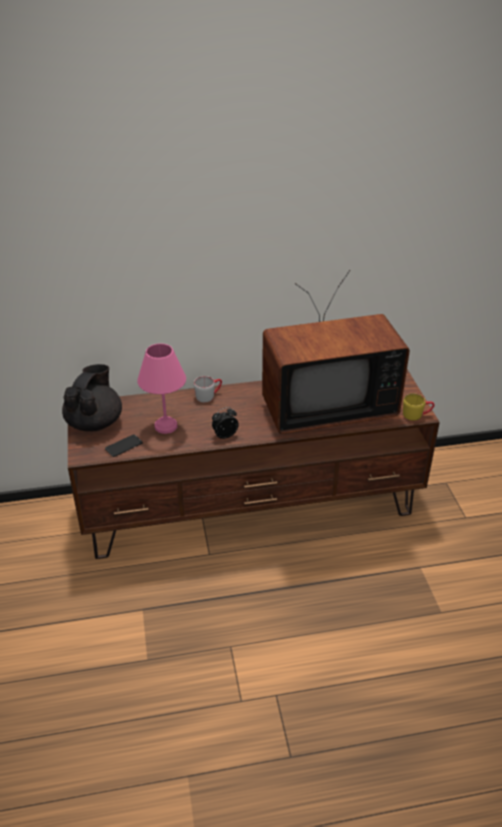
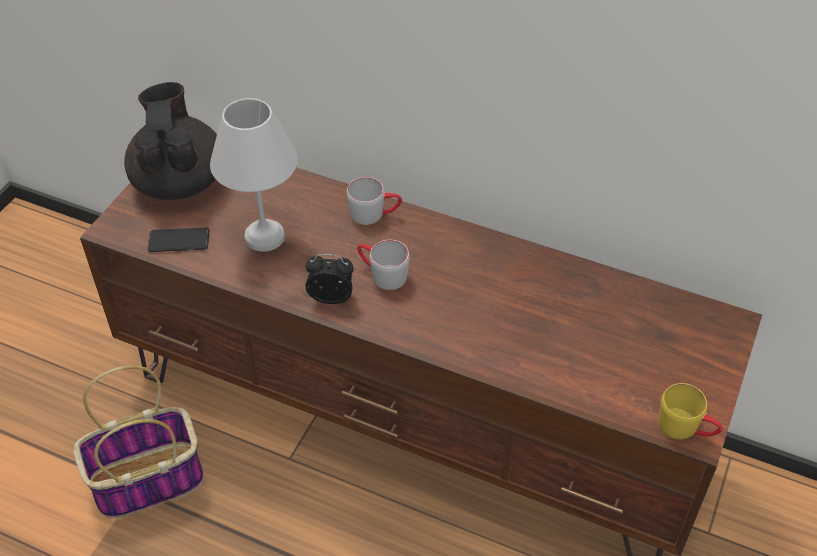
camera: 35 degrees right, 10 degrees up
black teapot [62,364,122,432] -> black teapot turned 60 degrees counterclockwise [124,82,217,200]
pink table lamp [137,344,186,434] -> white table lamp [210,98,298,252]
television [262,270,410,434] -> none
none -> basket [73,366,204,518]
none -> grey mug [357,240,410,290]

